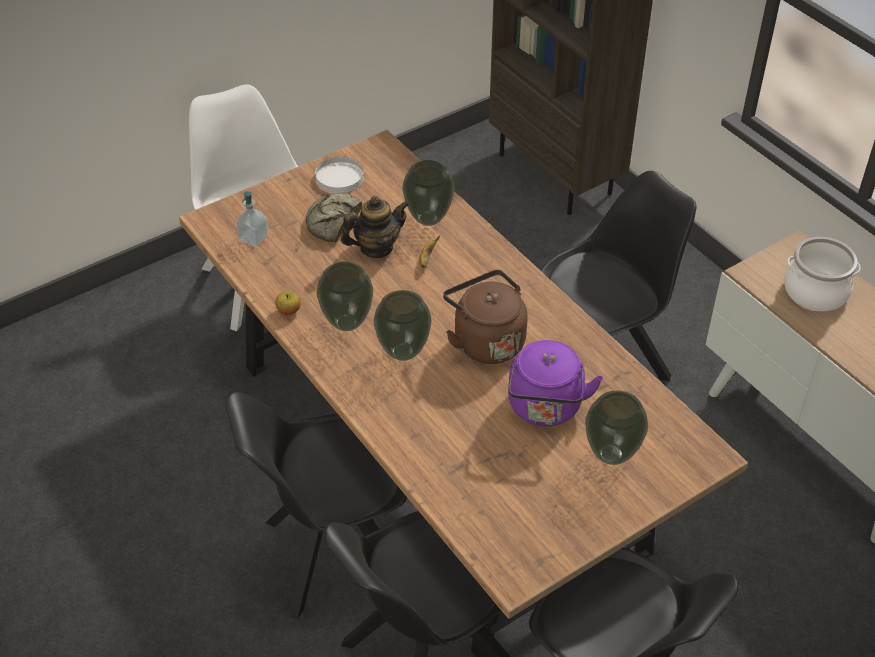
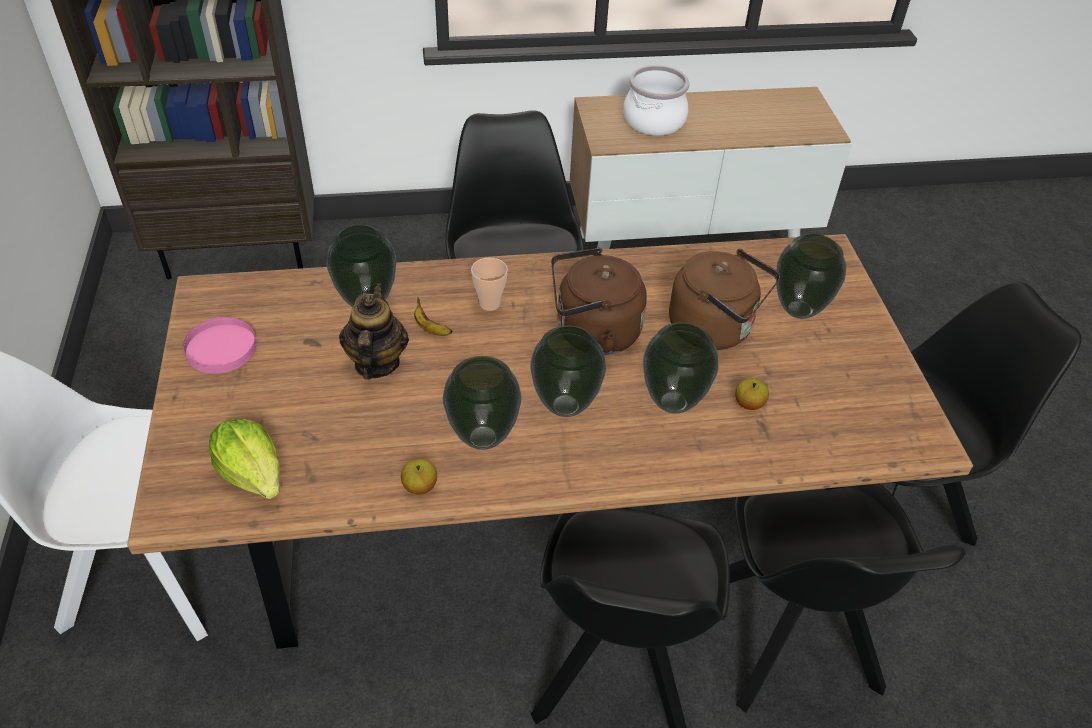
camera: 65 degrees left, 0 degrees up
soap dispenser [236,191,269,246] -> lettuce [209,418,280,499]
bread [306,192,362,242] -> none
white plate [315,156,364,193] -> pink plate [183,317,257,374]
purple kettle [508,340,603,426] -> brown kettle [669,249,780,350]
none -> cup [471,258,508,311]
none -> vase [643,323,719,414]
none -> apple [735,378,769,410]

